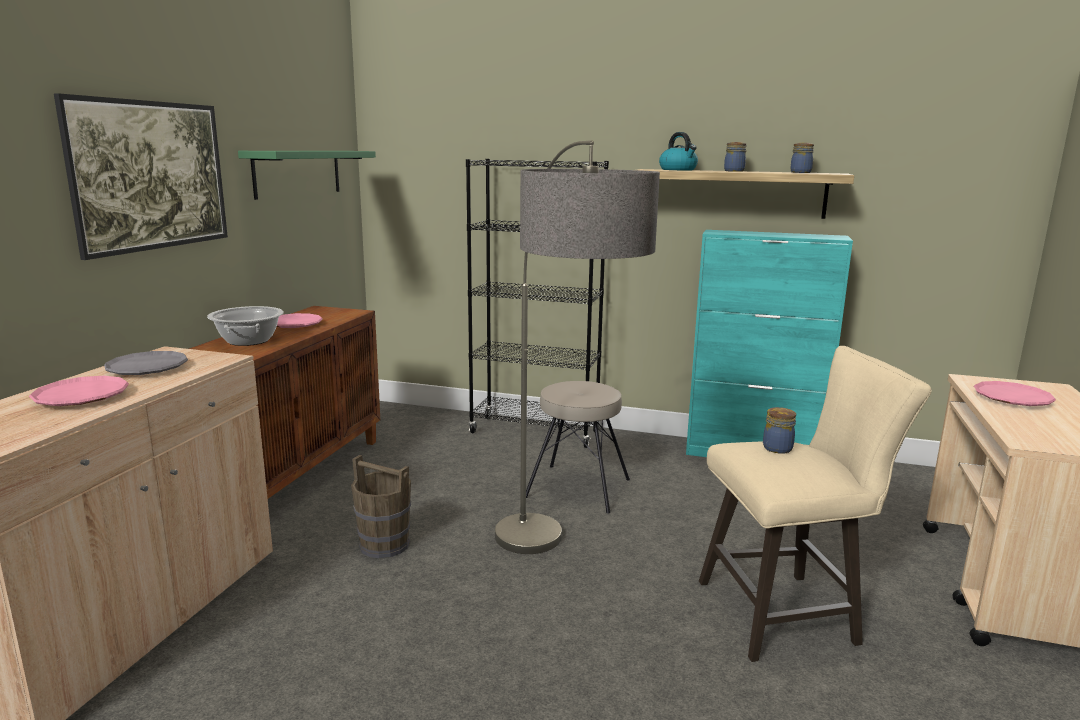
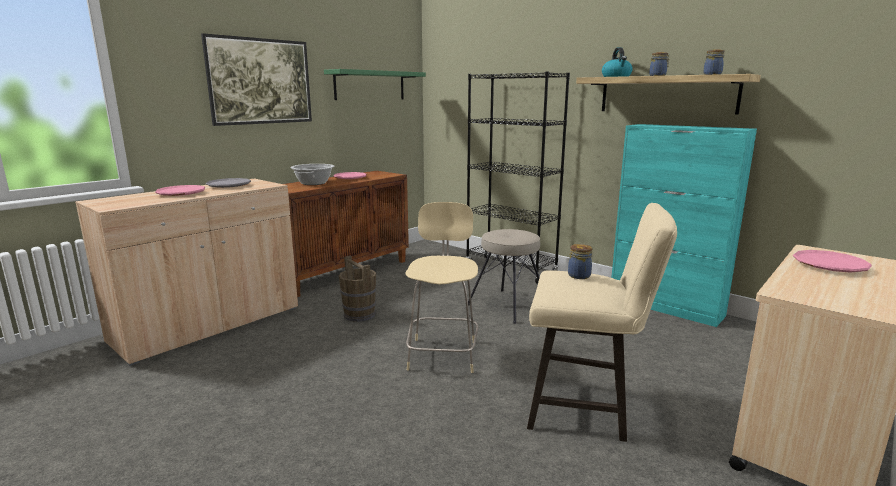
camera: 25 degrees right, 0 degrees up
floor lamp [495,141,660,554] -> beige chair [405,202,478,373]

